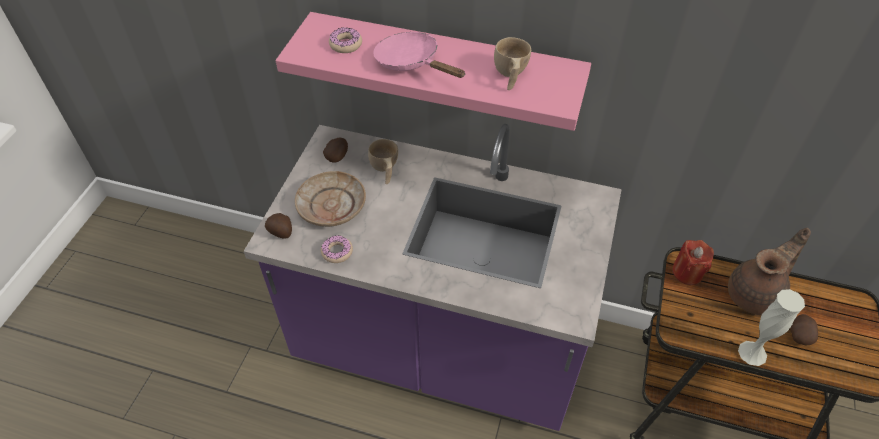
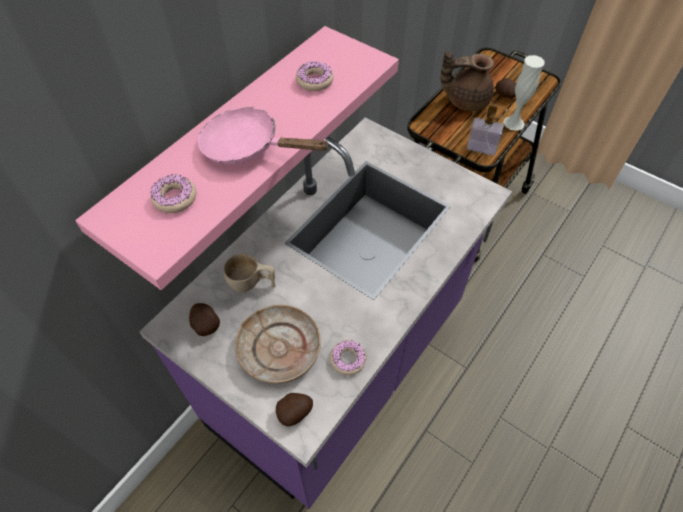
camera: 70 degrees left, 5 degrees up
pink frying pan [373,32,465,78] -> pink frying pan turned 45 degrees clockwise [198,107,330,165]
beige cup [494,37,531,90] -> donut [296,61,334,91]
red candle [673,240,714,285] -> none
brown teapot [728,228,811,315] -> brown teapot turned 75 degrees counterclockwise [441,51,494,111]
none -> soap dispenser [467,103,504,156]

